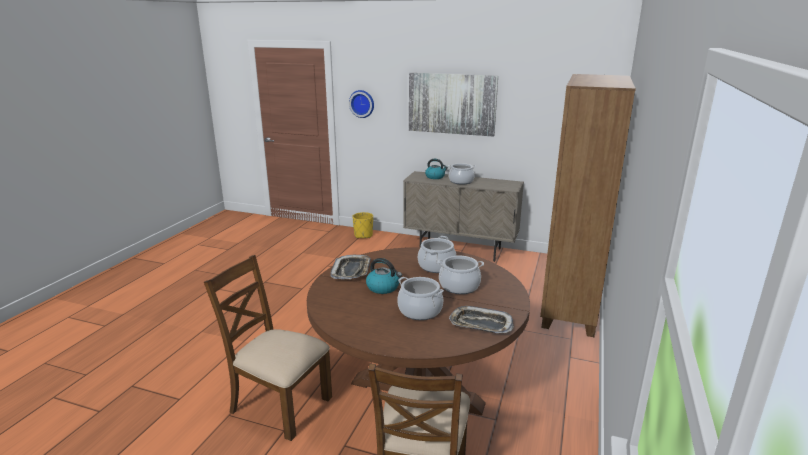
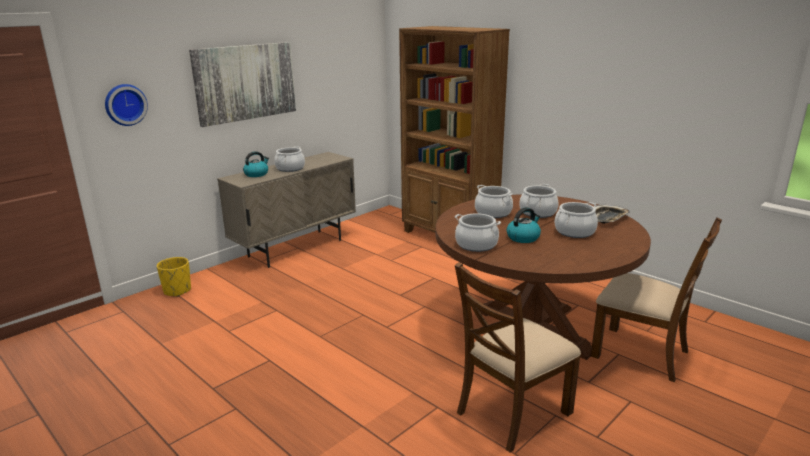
camera: 65 degrees left, 0 degrees up
tray [330,255,371,279] -> cooking pot [455,213,501,252]

